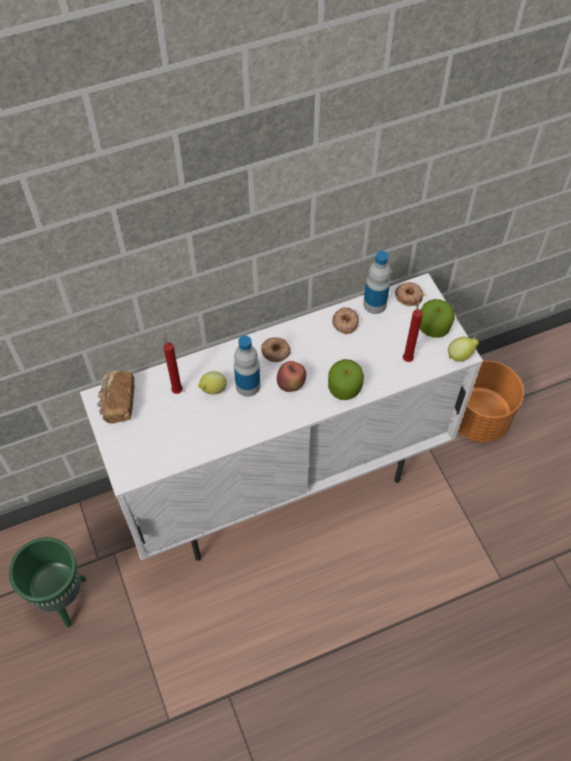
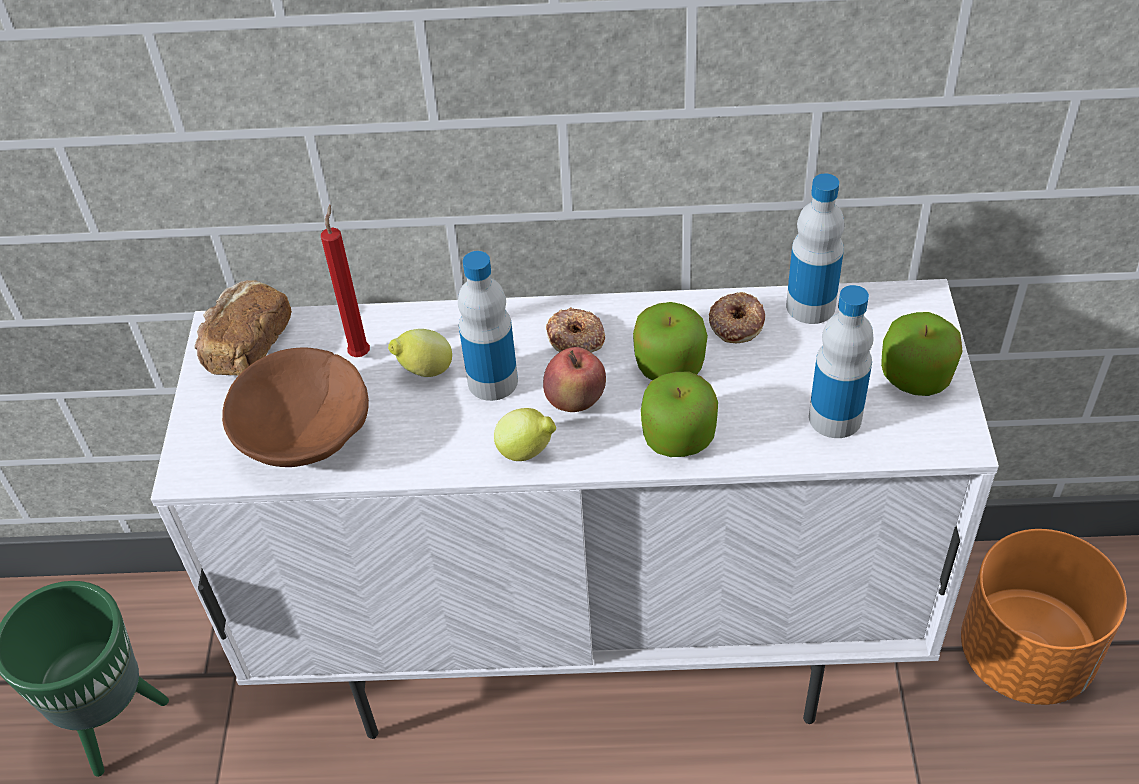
camera: 25 degrees right, 10 degrees down
donut [395,282,424,306] -> none
red candle [403,300,423,362] -> bottle [809,285,874,438]
lemon [448,336,479,362] -> lemon moved to [494,408,556,461]
none -> brown bowl [222,348,369,467]
none -> apple [633,302,708,380]

